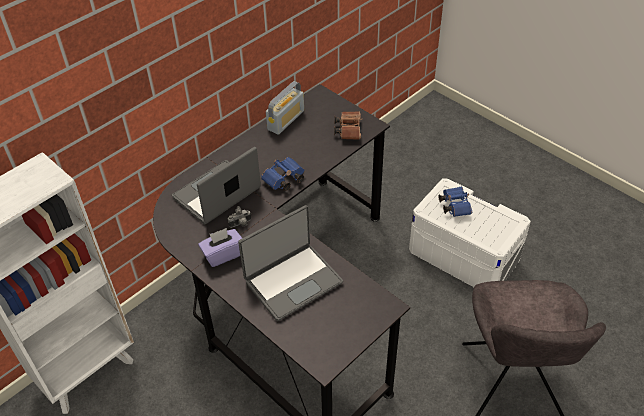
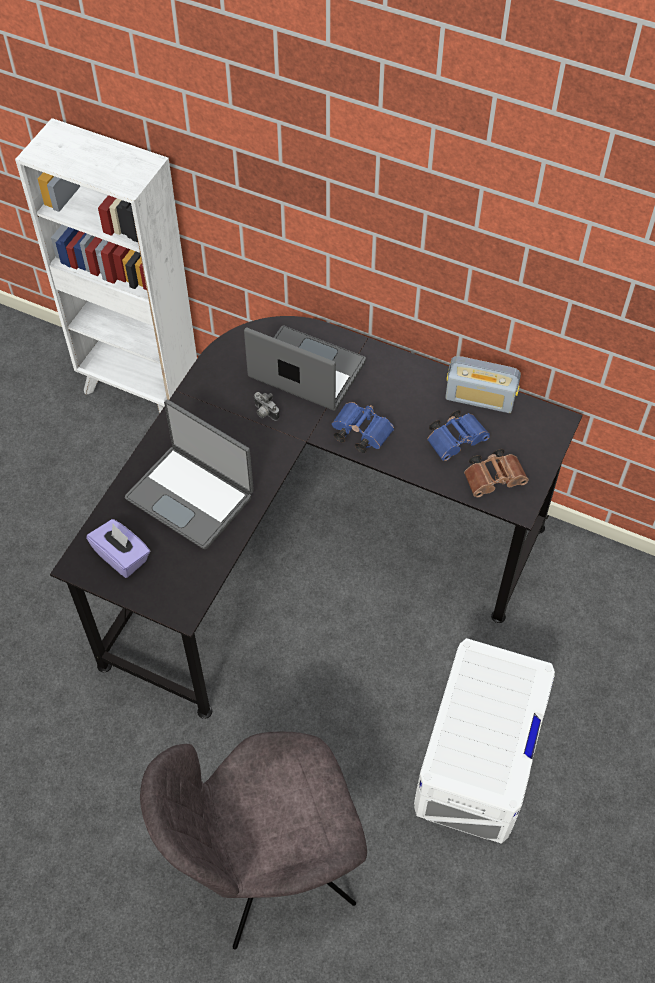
camera: 70 degrees right, 10 degrees up
purple tissue box [198,228,242,267] -> purple tissue box moved to [86,519,150,578]
blue binoculars [439,187,472,217] -> blue binoculars moved to [427,410,490,461]

